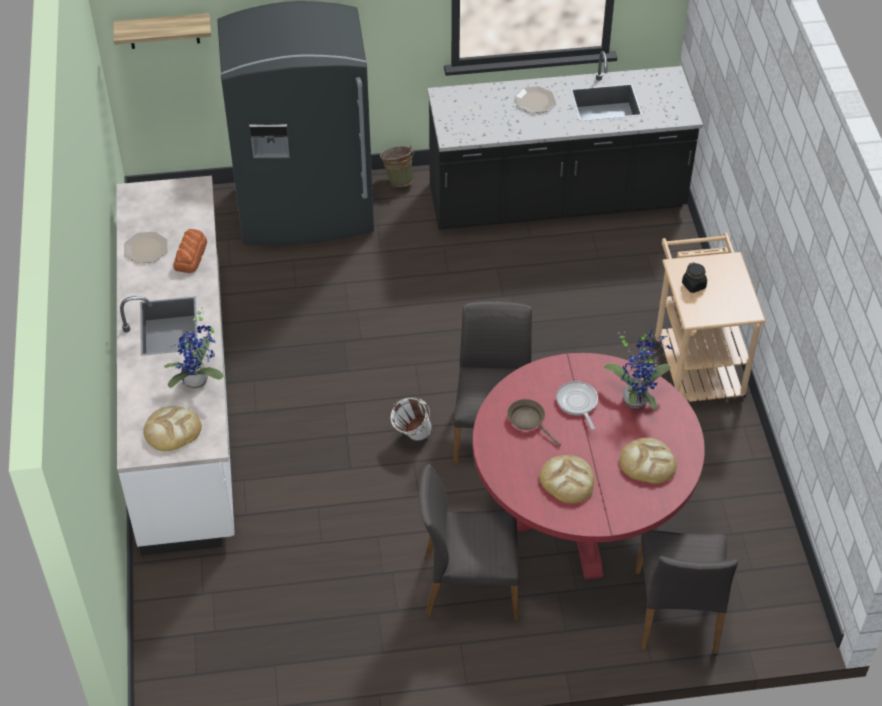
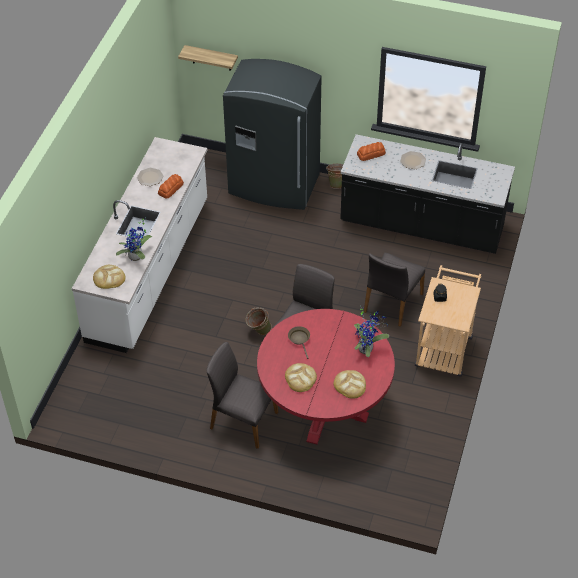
camera: 25 degrees right, 0 degrees up
white bucket [391,397,432,441] -> green bucket [246,307,272,335]
frying pan [556,381,598,430] -> none
grey chair [635,530,738,654] -> grey chair moved to [364,253,425,327]
none -> bread [357,142,386,161]

